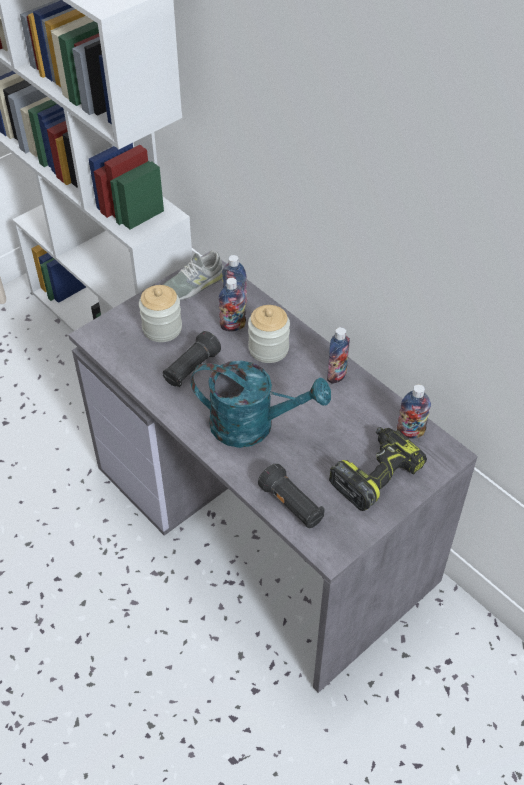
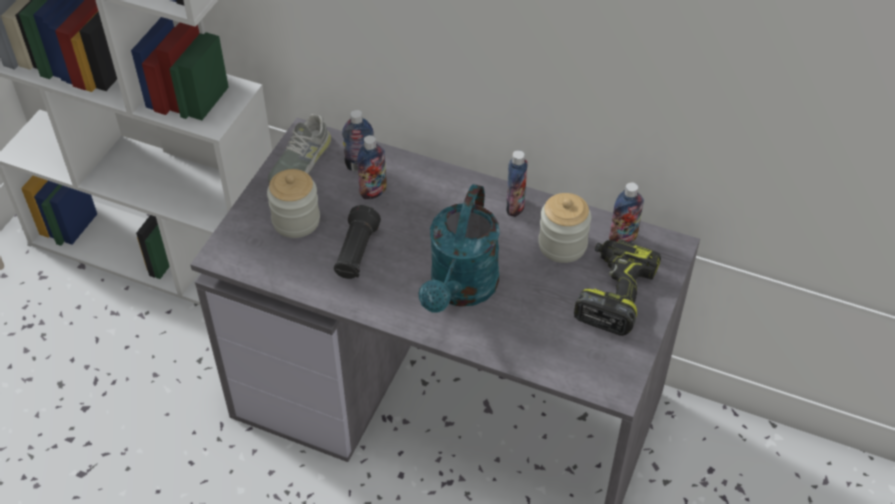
camera: 25 degrees left, 0 degrees up
turquoise watering can [191,361,331,448] -> turquoise watering can turned 120 degrees clockwise [419,184,500,313]
jar [248,305,290,363] -> jar moved to [538,193,591,263]
black flashlight [258,463,325,528] -> none

